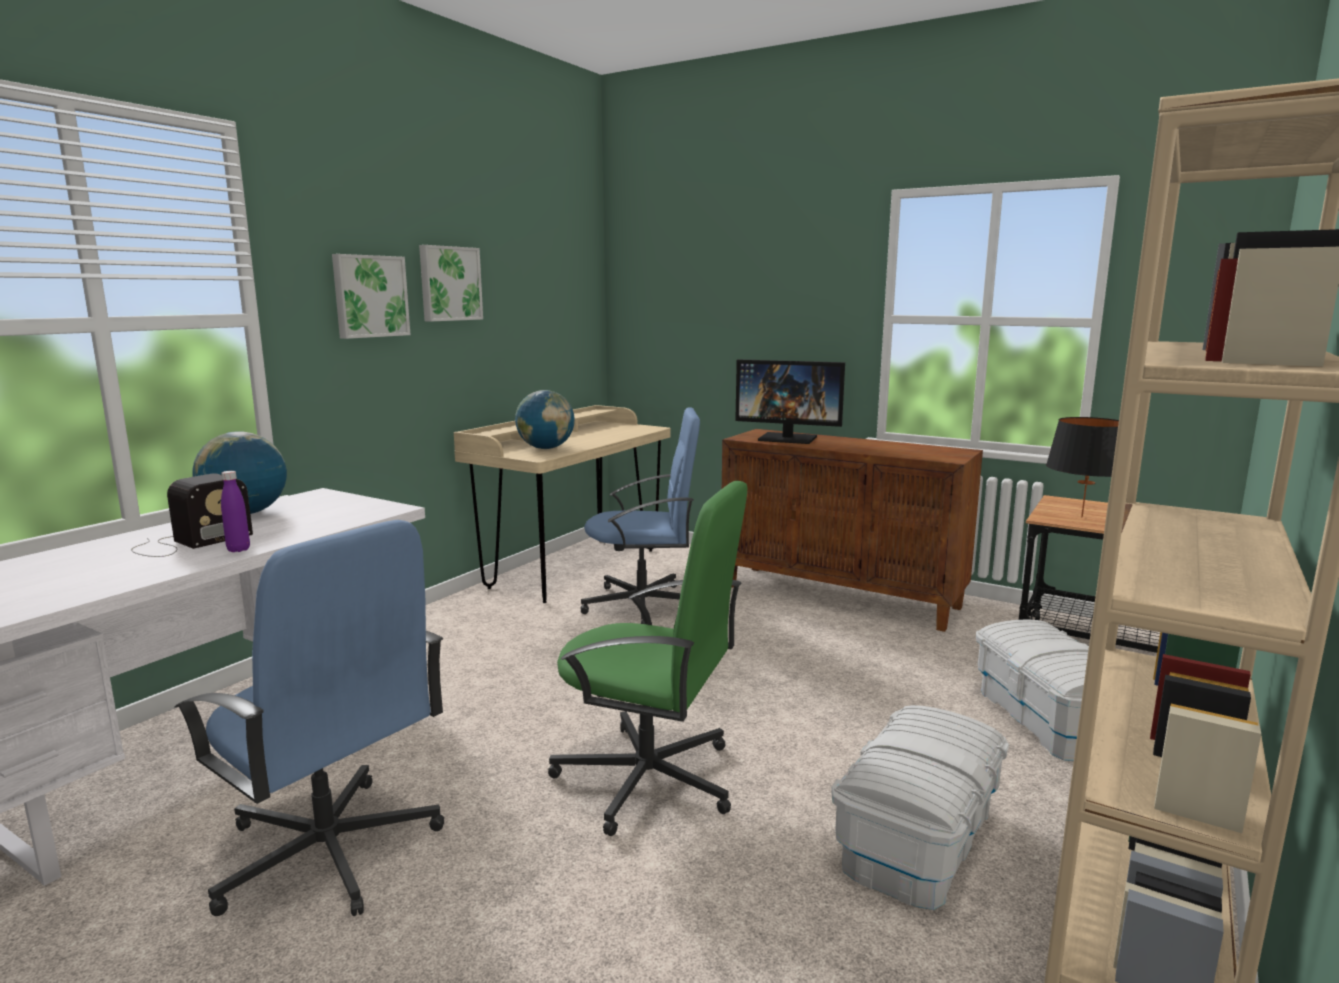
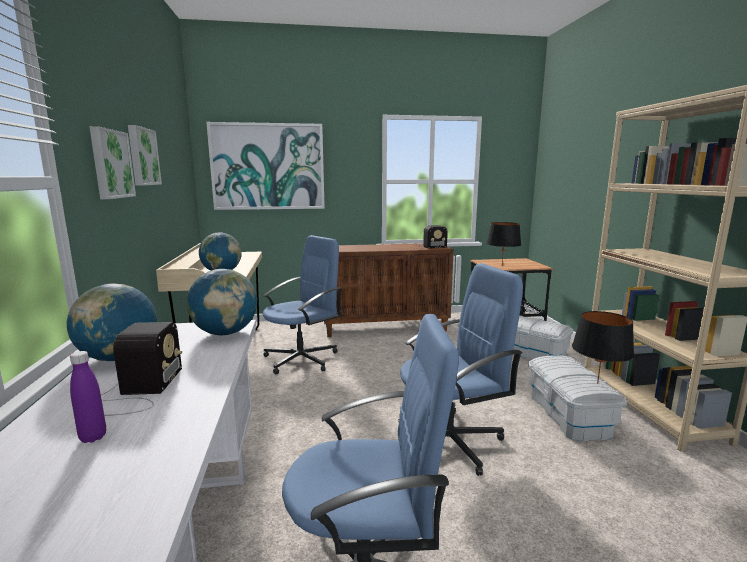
camera: 40 degrees left, 0 degrees up
purple bottle [221,471,250,552] -> purple bottle moved to [70,351,106,443]
green office chair [548,481,747,836] -> blue office chair [399,263,523,476]
monitor [735,359,845,444] -> none
none -> globe [187,269,257,335]
none -> picture [206,122,325,210]
none -> radio [412,225,448,249]
none -> black table lamp [572,311,634,384]

